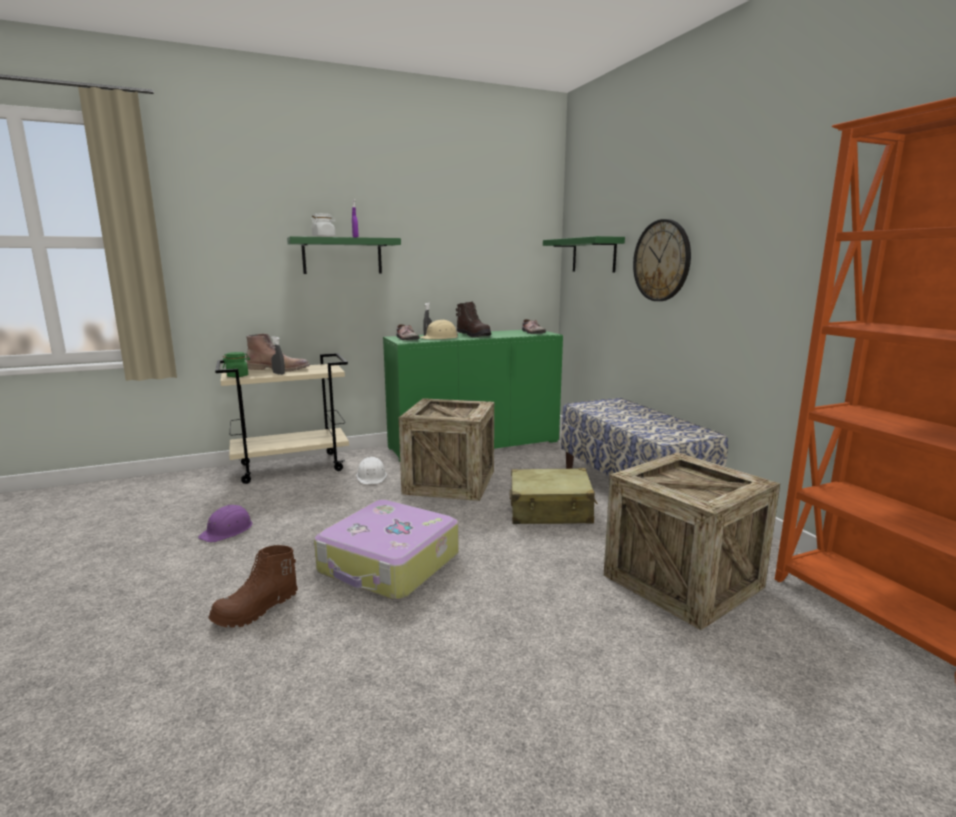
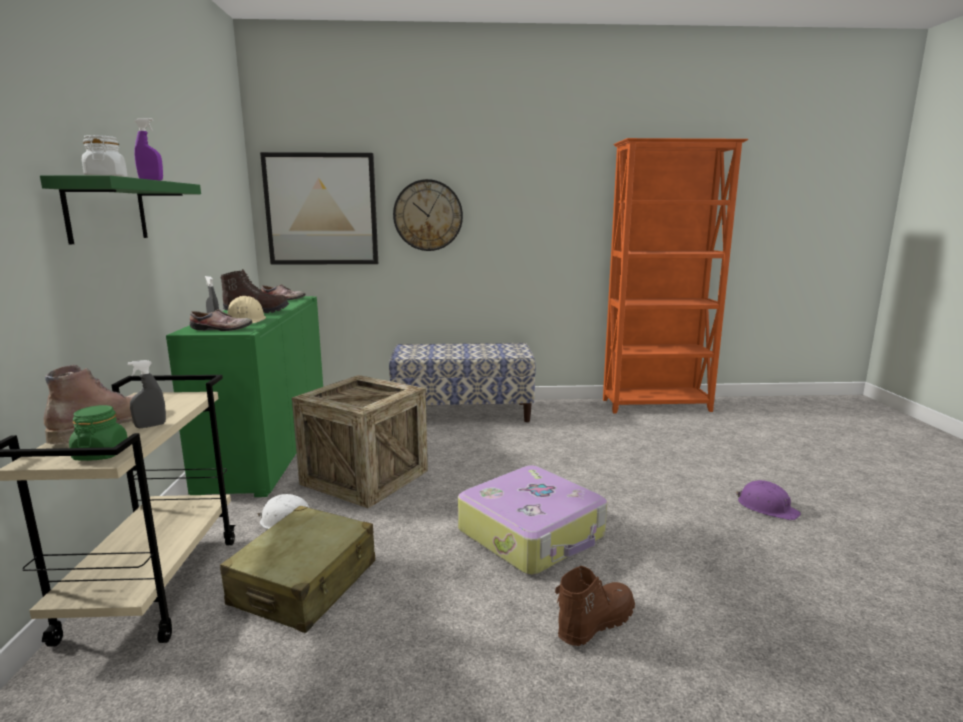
camera: 70 degrees left, 0 degrees up
purple hard hat [198,505,252,542] -> purple hard hat moved to [736,480,801,520]
brown boot [209,545,298,627] -> brown boot turned 105 degrees counterclockwise [555,566,635,646]
beige suitcase [510,468,598,524] -> beige suitcase moved to [220,506,375,633]
green shelf [543,236,625,273] -> picture [260,152,378,265]
crate [604,452,780,630] -> none

